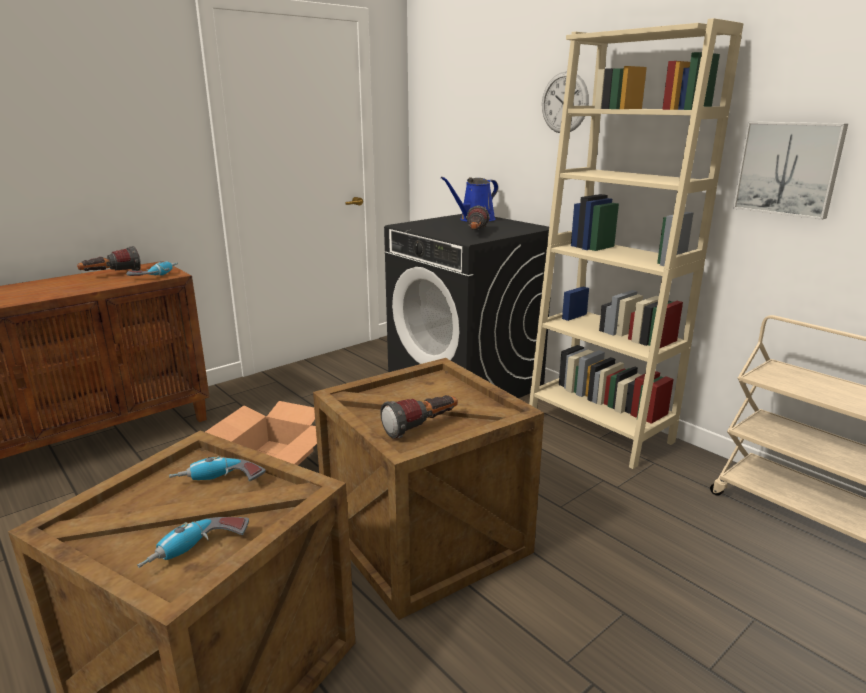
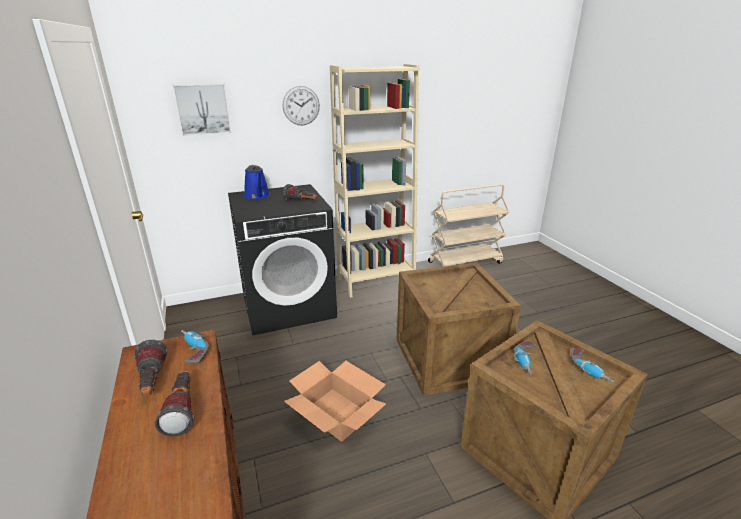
camera: 70 degrees left, 5 degrees up
flashlight [380,395,458,439] -> flashlight moved to [155,371,195,436]
picture [733,121,848,220] -> picture moved to [173,83,231,136]

